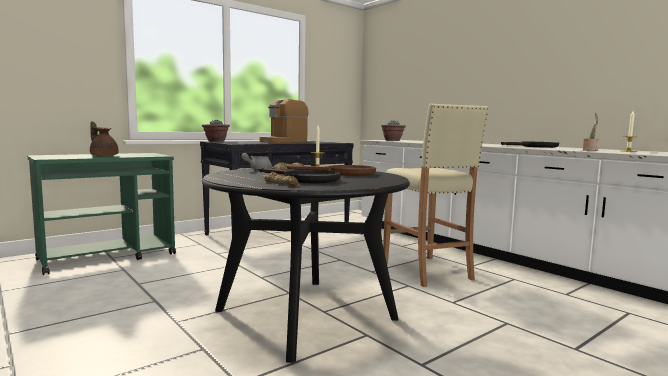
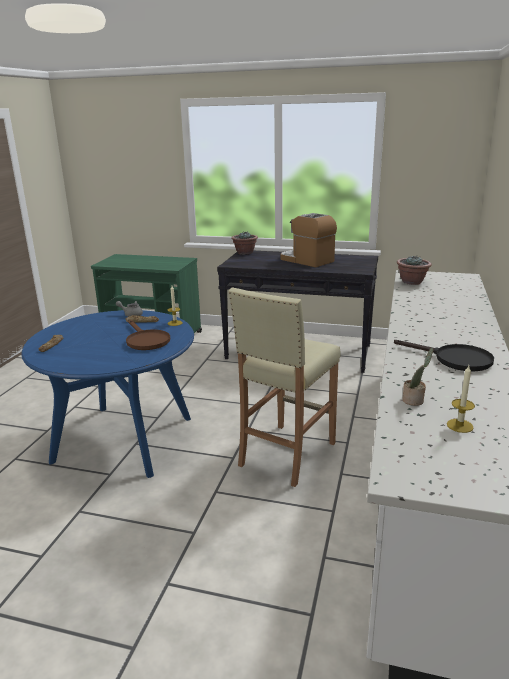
camera: 55 degrees right, 15 degrees up
brown teapot [90,121,118,157] -> none
black dining table [202,167,410,363] -> blue dining table [21,310,194,478]
black frying pan [258,168,340,183] -> none
coffee machine [260,99,308,143] -> coffee machine turned 45 degrees clockwise [281,213,337,267]

